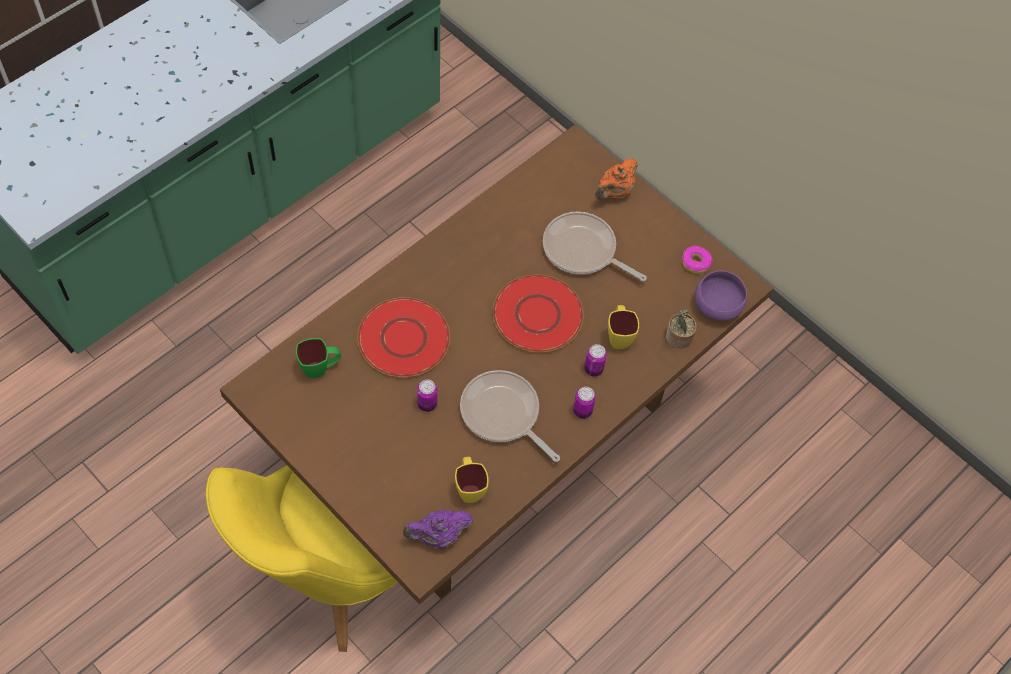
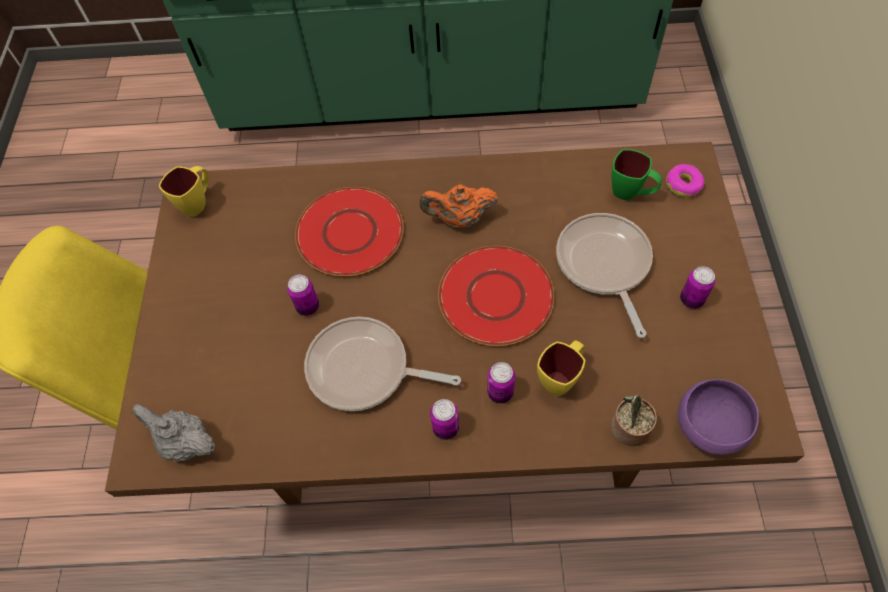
camera: 50 degrees right, 0 degrees up
green mug [296,338,341,378] -> green mug moved to [612,149,662,200]
purple teapot [403,510,473,549] -> grey teapot [132,404,215,461]
yellow mug [455,457,489,503] -> yellow mug moved to [159,166,209,217]
frying pan [460,370,560,462] -> frying pan turned 75 degrees counterclockwise [304,317,461,411]
orange teapot [595,159,638,200] -> orange teapot moved to [420,184,498,228]
donut [682,246,712,274] -> donut moved to [666,164,705,197]
none -> can [680,266,715,309]

